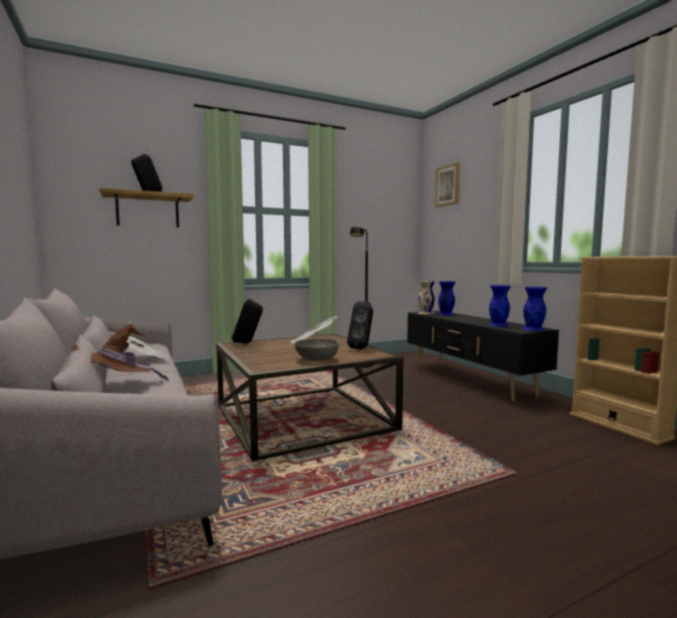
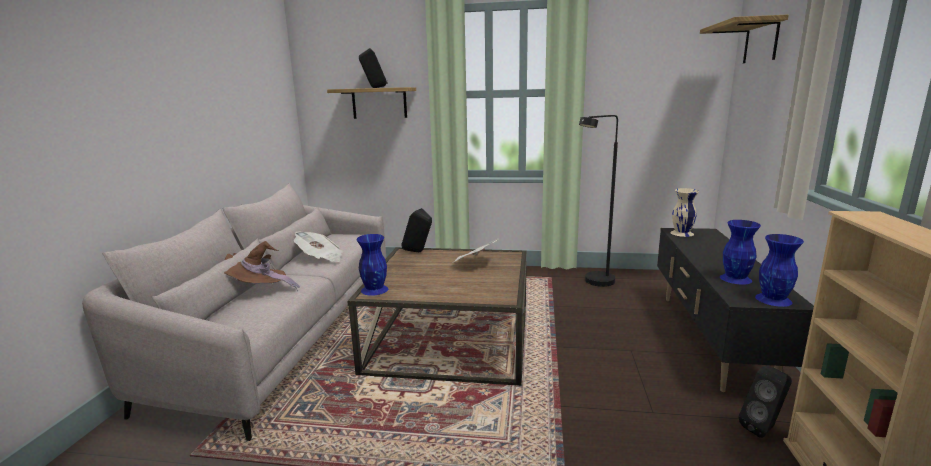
camera: 35 degrees right, 10 degrees up
grey bowl [294,338,339,361] -> none
black speaker [347,301,373,349] -> black speaker moved to [739,366,792,438]
picture [435,163,460,207] -> shelf [700,15,789,63]
blue vase [438,281,455,316] -> blue vase moved to [356,234,388,296]

